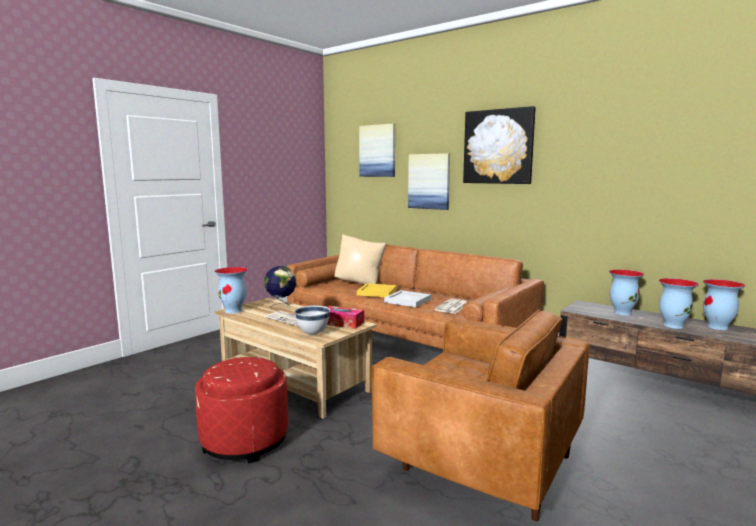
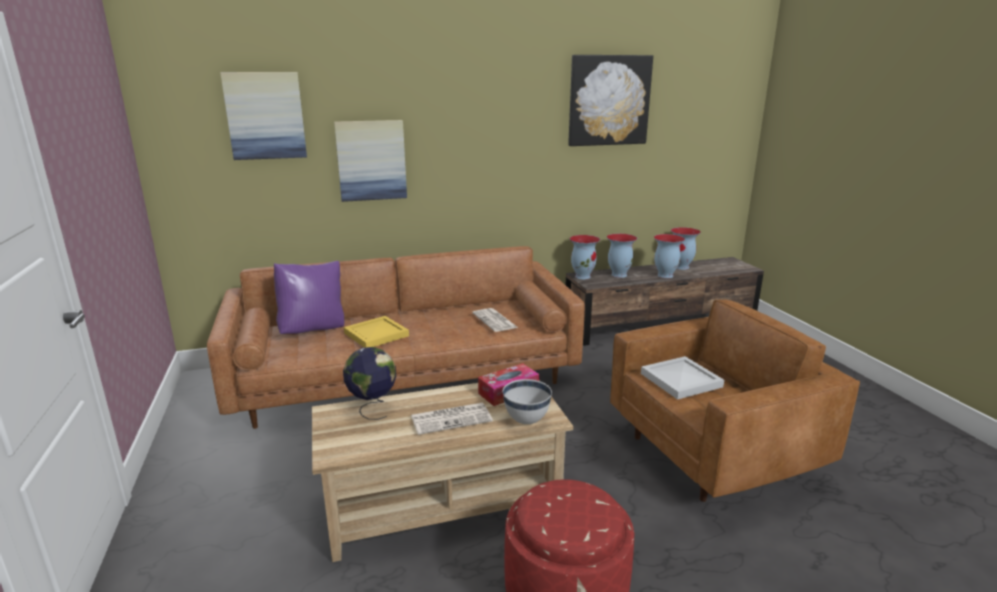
camera: 55 degrees left, 10 degrees up
vase [214,267,248,314] -> vase moved to [570,235,600,279]
beige pillow [334,234,386,285] -> purple pillow [274,261,344,334]
white tray [384,290,431,307] -> white tray moved to [641,356,724,400]
picture [463,106,536,184] -> picture moved to [568,55,653,146]

